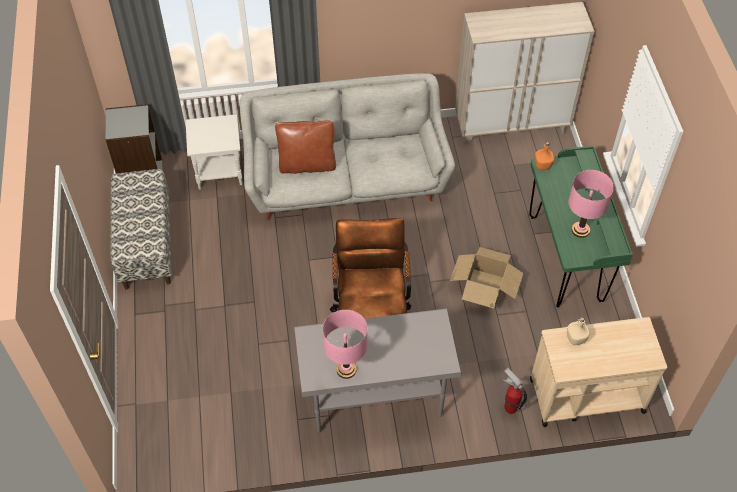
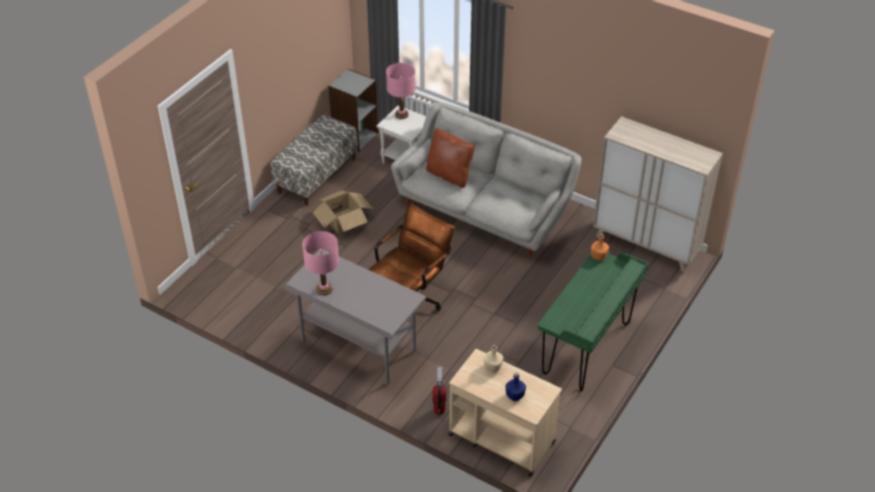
camera: 40 degrees right, 10 degrees down
cardboard box [450,247,523,309] -> cardboard box moved to [312,191,373,234]
pink table lamp [569,170,614,238] -> pink table lamp moved to [386,63,416,119]
none -> blue bottle [505,373,526,401]

